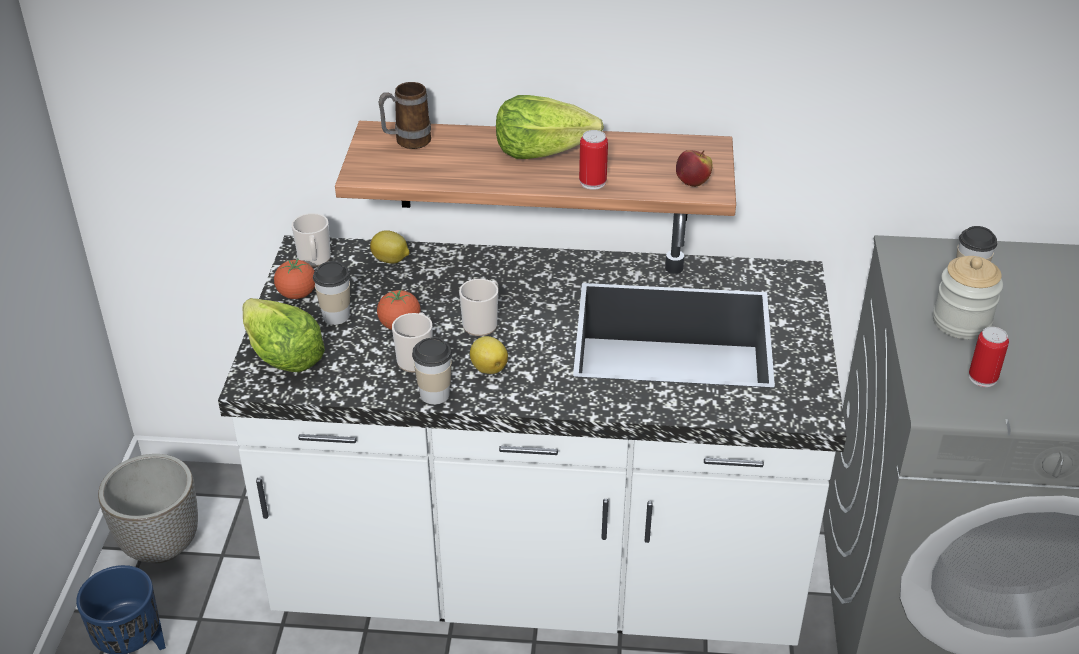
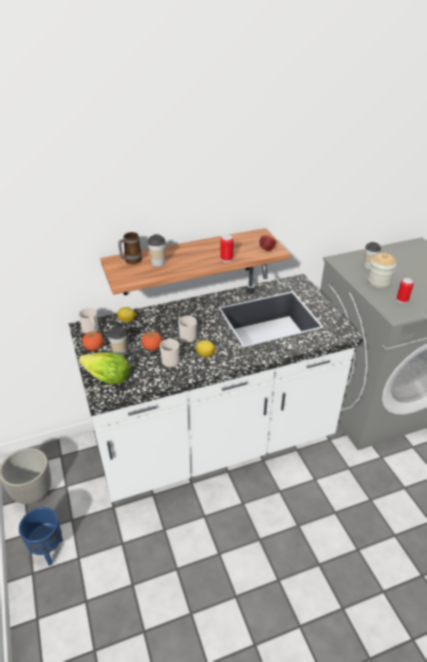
camera: 25 degrees left, 0 degrees up
cup [412,337,452,405] -> cup moved to [147,234,166,267]
lettuce [496,95,604,159] -> none

